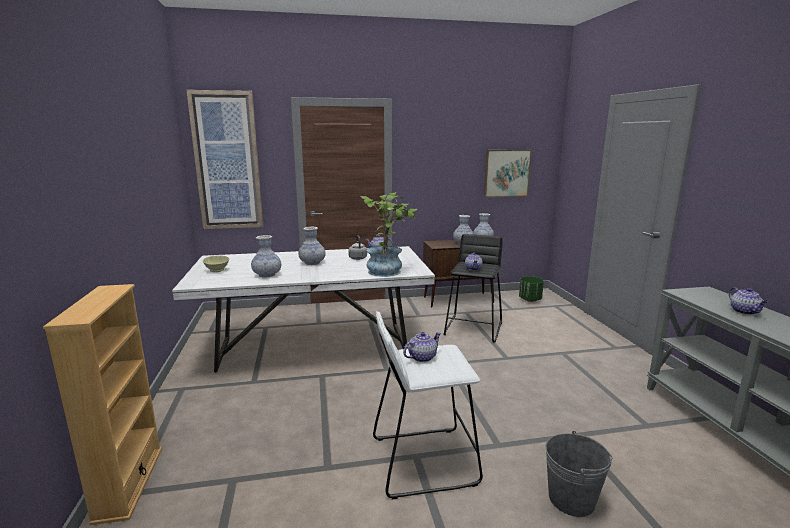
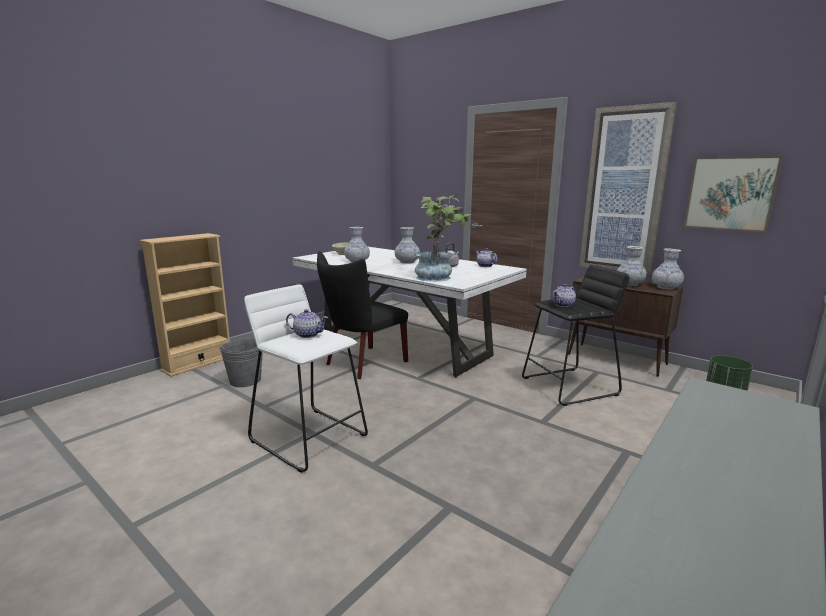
camera: 50 degrees right, 0 degrees up
picture [186,90,263,229] -> picture moved to [579,102,677,276]
grey bucket [546,431,613,517] -> grey bucket moved to [219,339,263,387]
teapot [729,287,768,315] -> none
none -> black chair [317,251,408,379]

